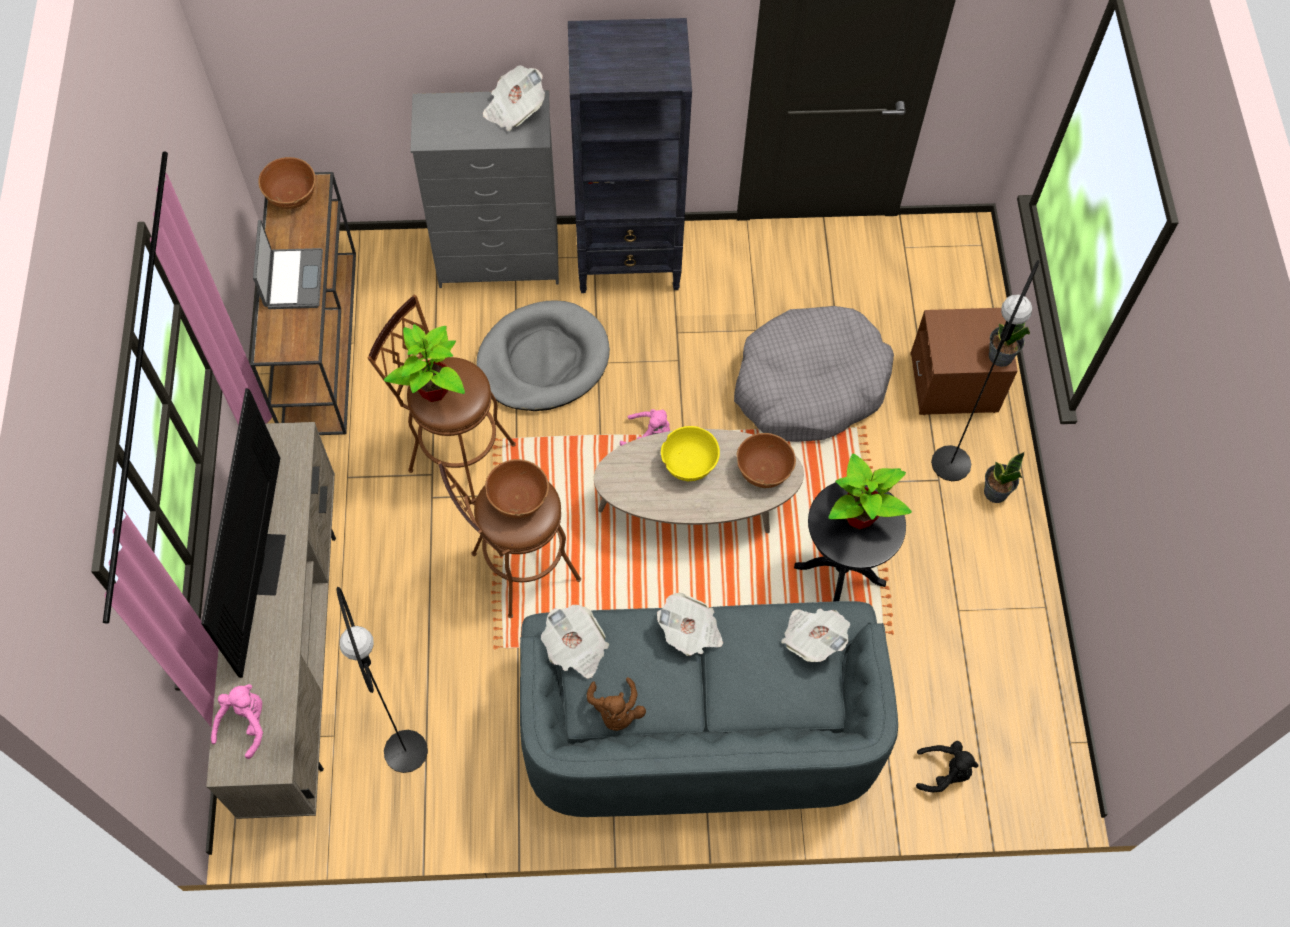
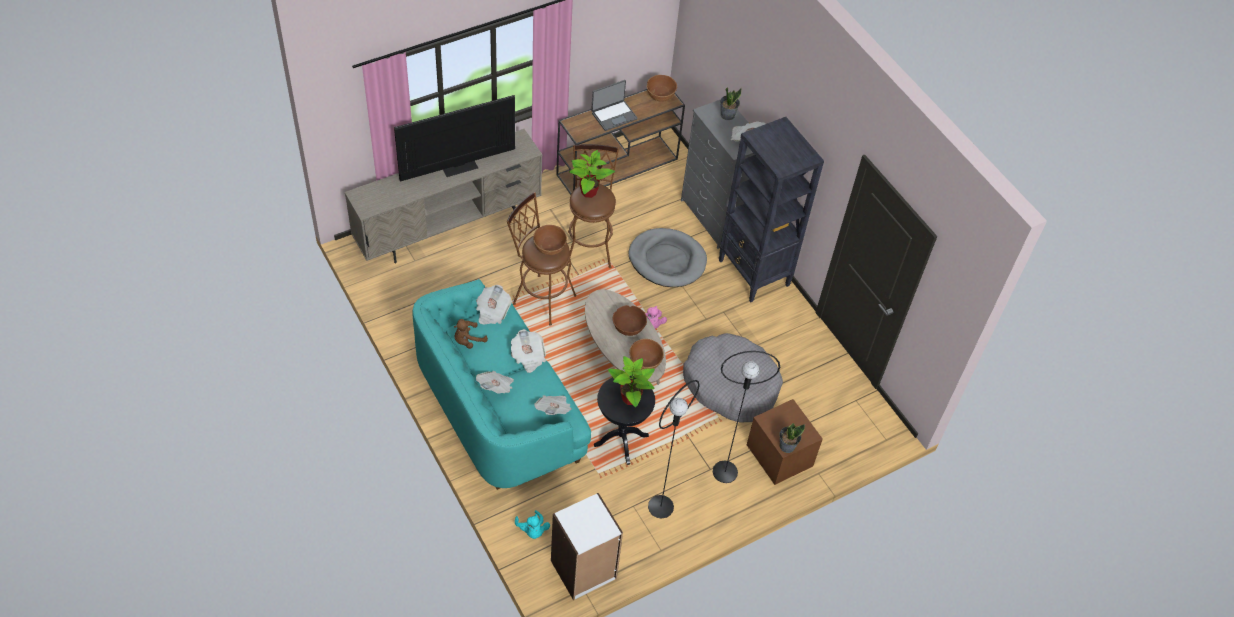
camera: 60 degrees right, 10 degrees down
pink plush toy [211,684,263,759] -> none
black floor lamp [336,587,428,773] -> black floor lamp moved to [648,380,700,519]
grey sofa [520,601,898,817] -> turquoise sofa [412,279,591,490]
yellow bowl [661,426,720,481] -> brown bowl [613,305,647,336]
black plush toy [916,741,978,792] -> turquoise plush toy [515,510,550,539]
potted plant [984,452,1024,503] -> potted plant moved to [720,88,742,120]
none -> newspaper [476,371,514,394]
none -> white bookcase [551,493,623,600]

